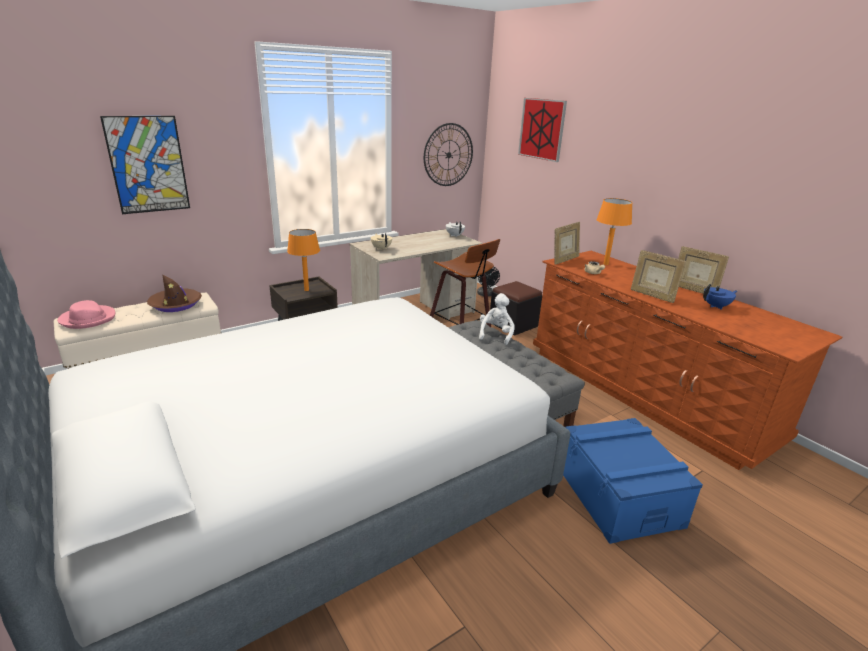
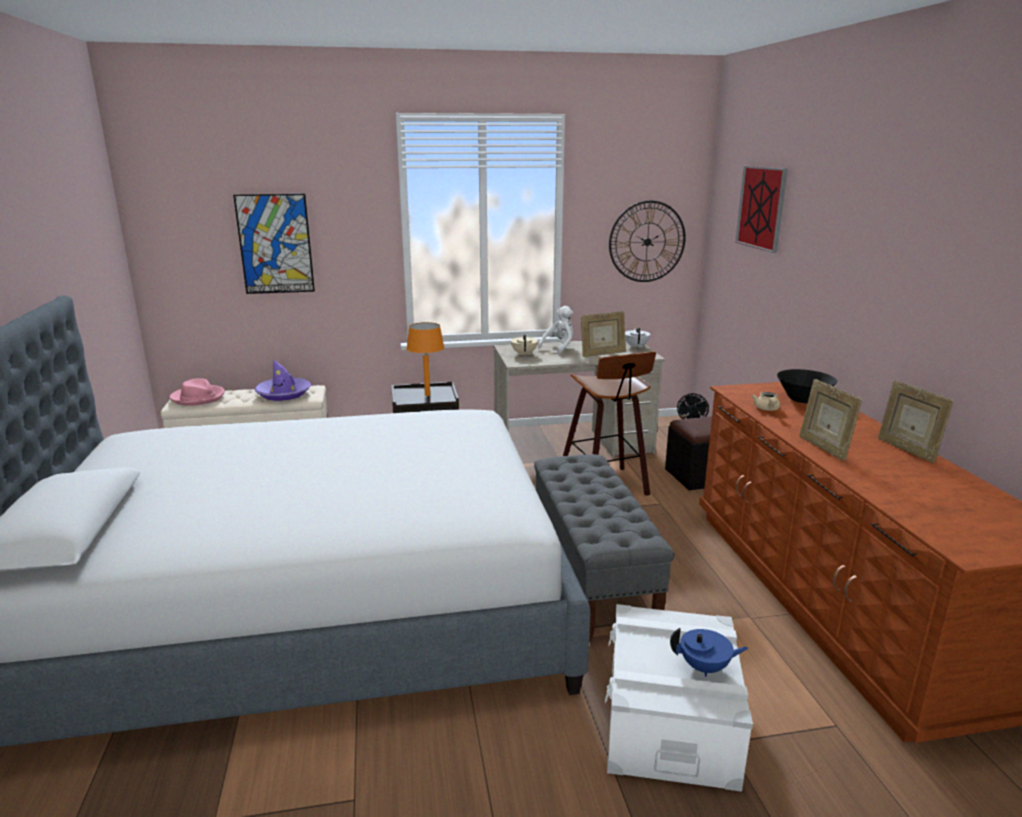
camera: 25 degrees right, 5 degrees down
brown hat [147,274,202,312] -> purple hat [254,359,311,401]
white plush toy [479,293,515,345] -> white plush toy moved to [538,306,574,354]
picture frame [554,222,580,265] -> picture frame moved to [581,311,626,357]
blue storage box [563,418,703,544] -> white storage box [605,604,753,792]
orange table lamp [597,198,632,265] -> black bowl [777,369,837,403]
blue teapot [703,284,737,310] -> blue teapot moved to [670,628,748,677]

